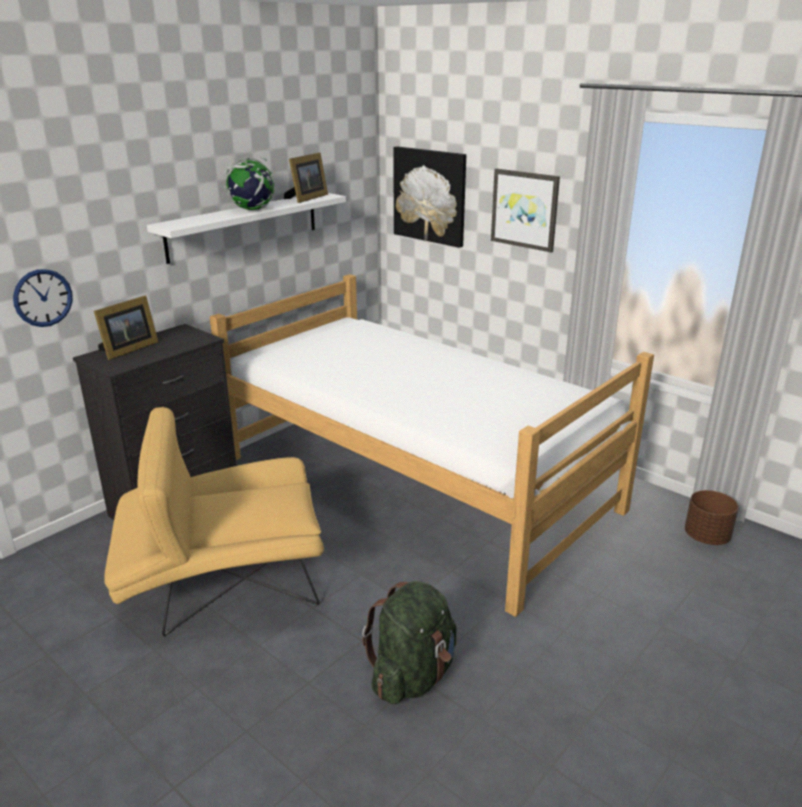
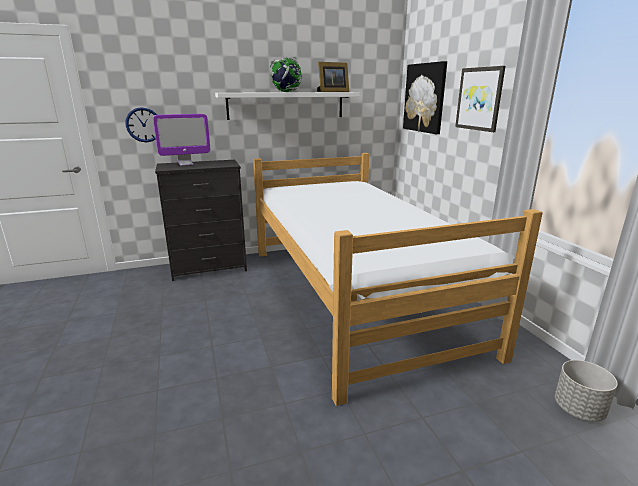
camera: 30 degrees right, 5 degrees down
picture frame [94,295,158,360] -> monitor [153,114,210,166]
yellow armchair [104,407,324,636] -> none
green backpack [362,581,456,704] -> none
brown planter [685,490,739,545] -> grey planter [555,360,618,422]

